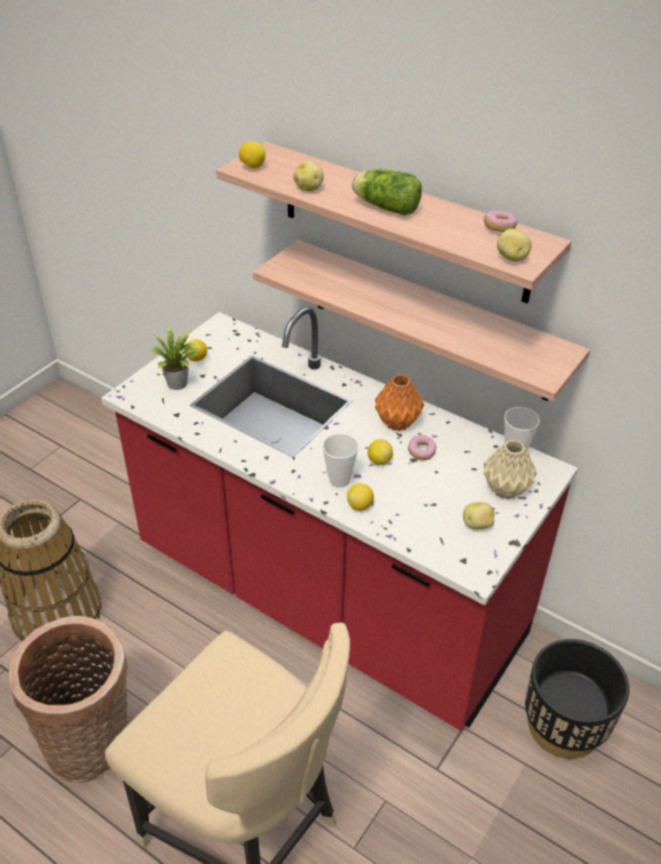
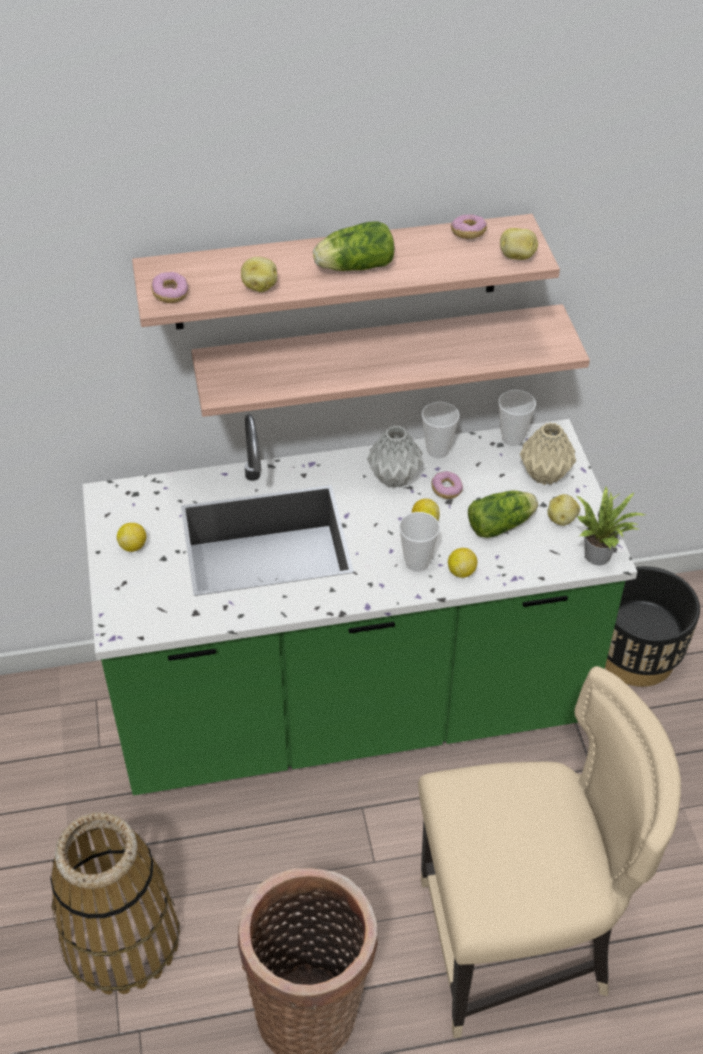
camera: 45 degrees left, 5 degrees up
red counter [101,307,578,731] -> green counter [83,414,637,795]
potted plant [151,324,201,390] -> potted plant moved to [577,487,646,565]
lemon [239,141,266,168] -> donut [152,272,188,303]
orange vase [375,375,424,431] -> grey vase [367,425,423,488]
none -> cup [422,402,459,459]
none -> lettuce [468,490,538,538]

